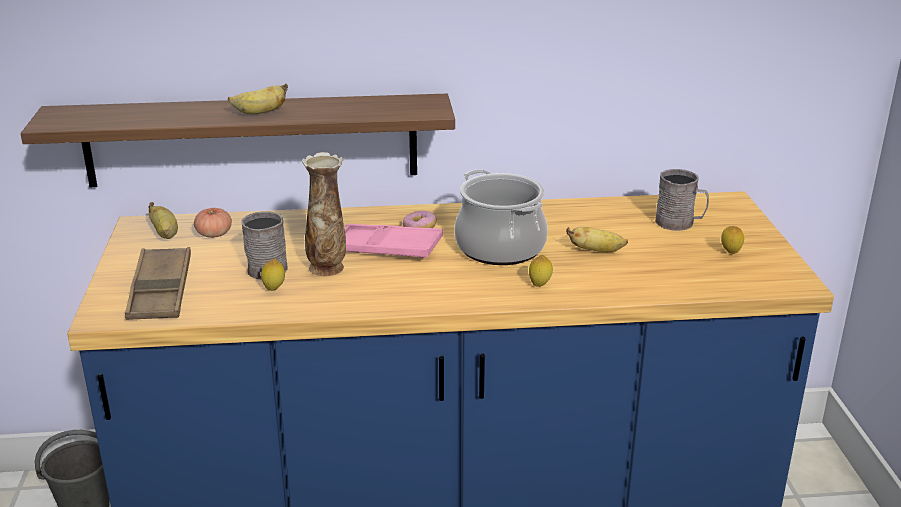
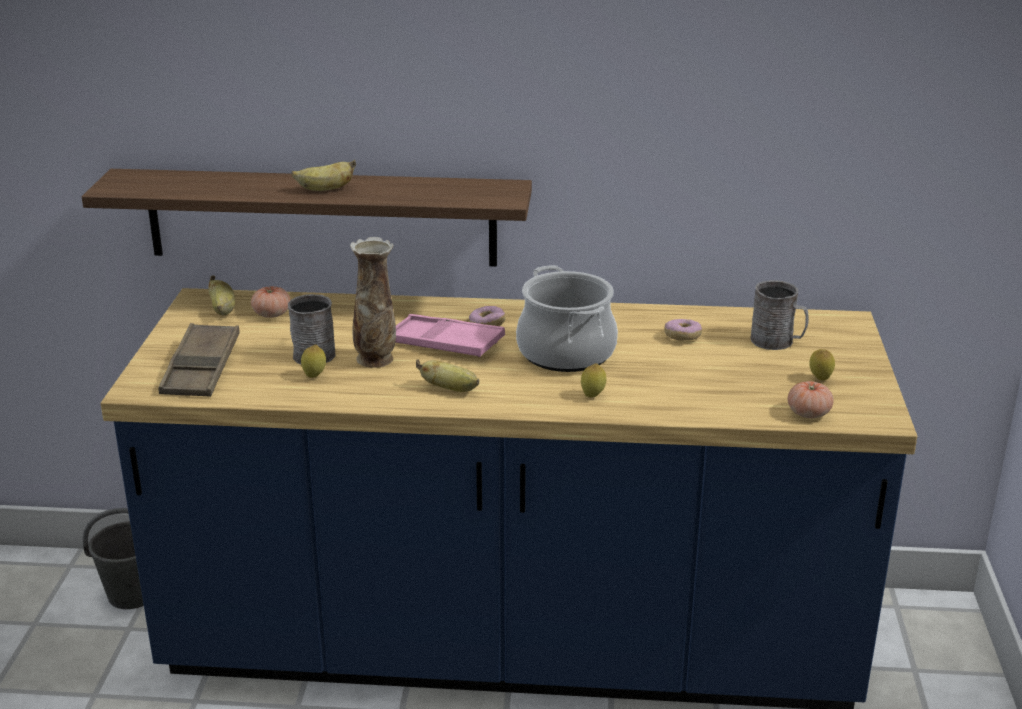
camera: 10 degrees right, 0 degrees up
banana [566,227,628,252] -> banana moved to [416,359,479,392]
none -> donut [664,319,702,340]
none -> tomato [788,381,834,418]

